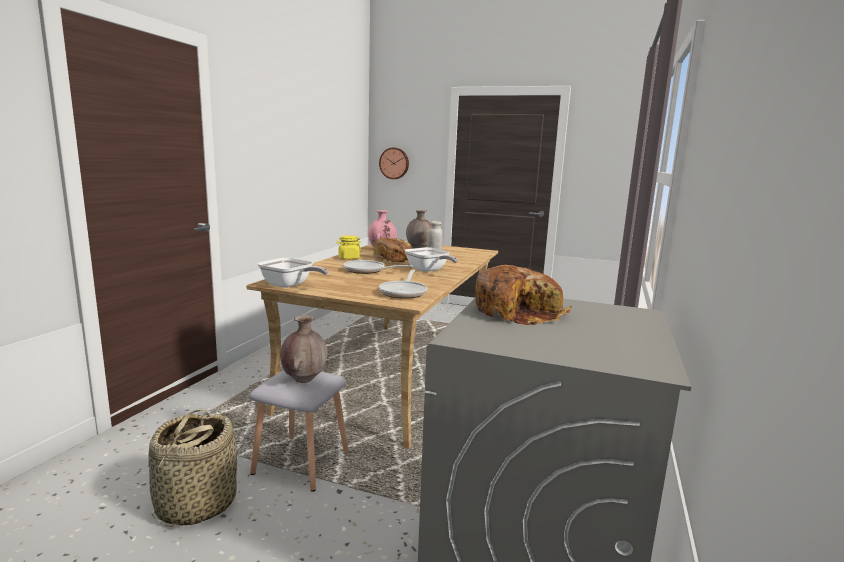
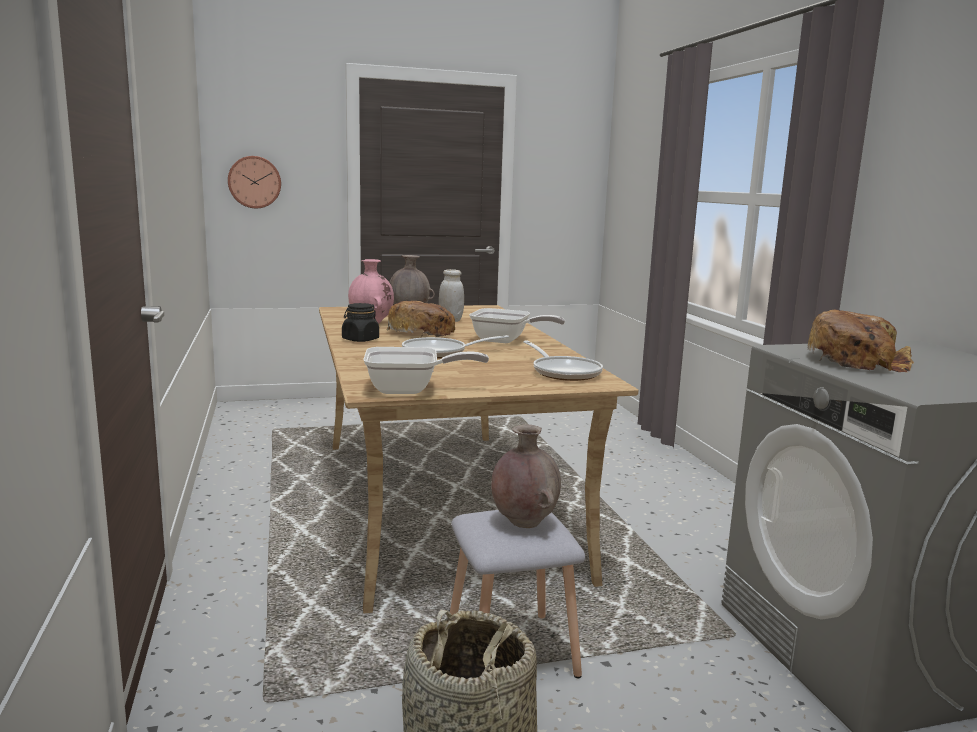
camera: 35 degrees left, 0 degrees up
yellow jar [336,235,361,259] -> black jar [342,303,379,342]

